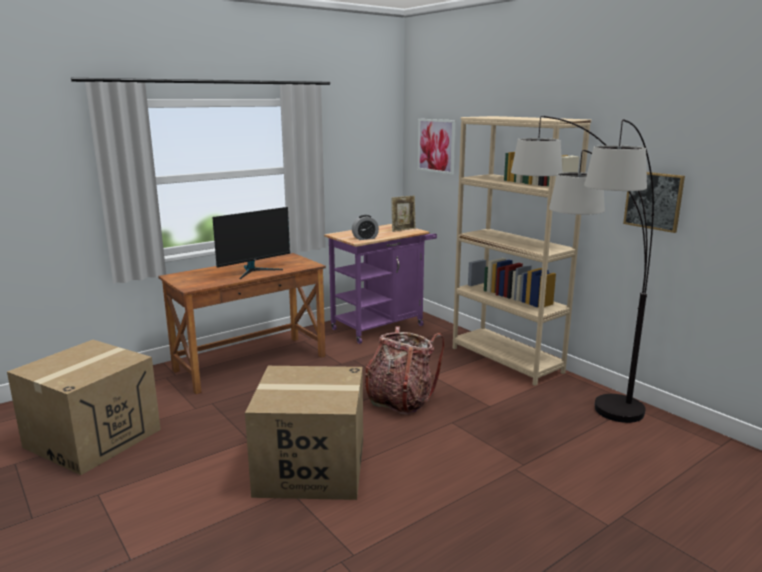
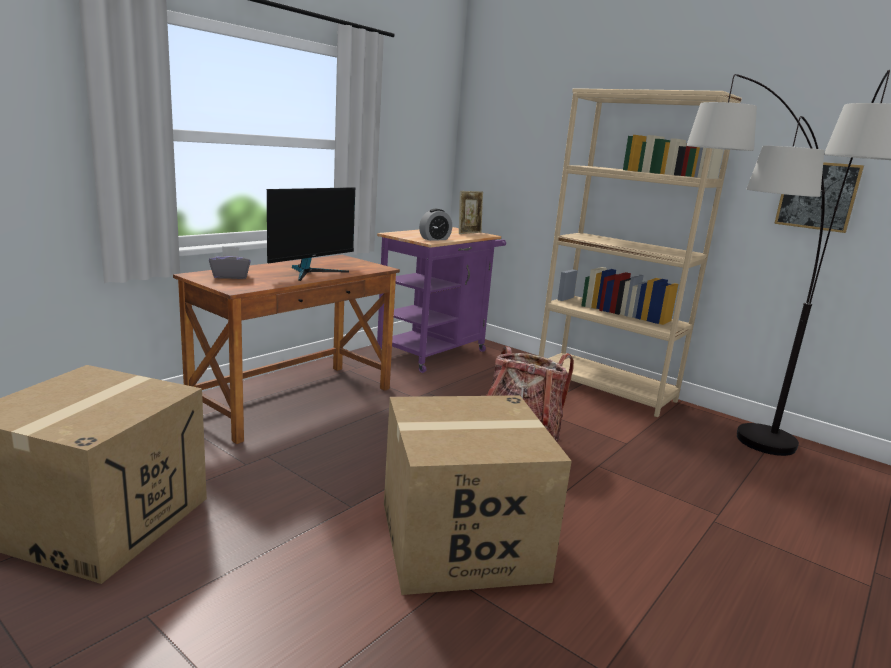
camera: 15 degrees left, 0 degrees up
picture [418,119,456,175] -> none
none -> grey tissue box [209,246,251,279]

